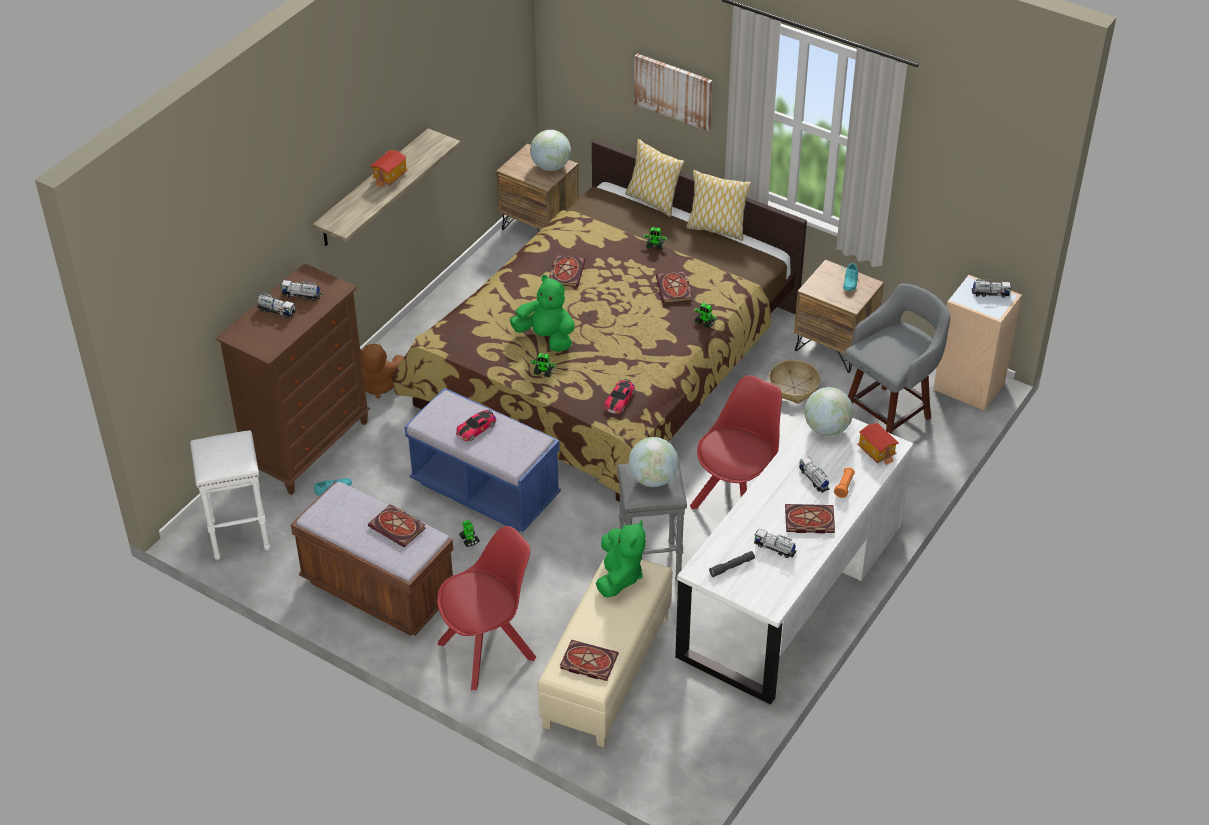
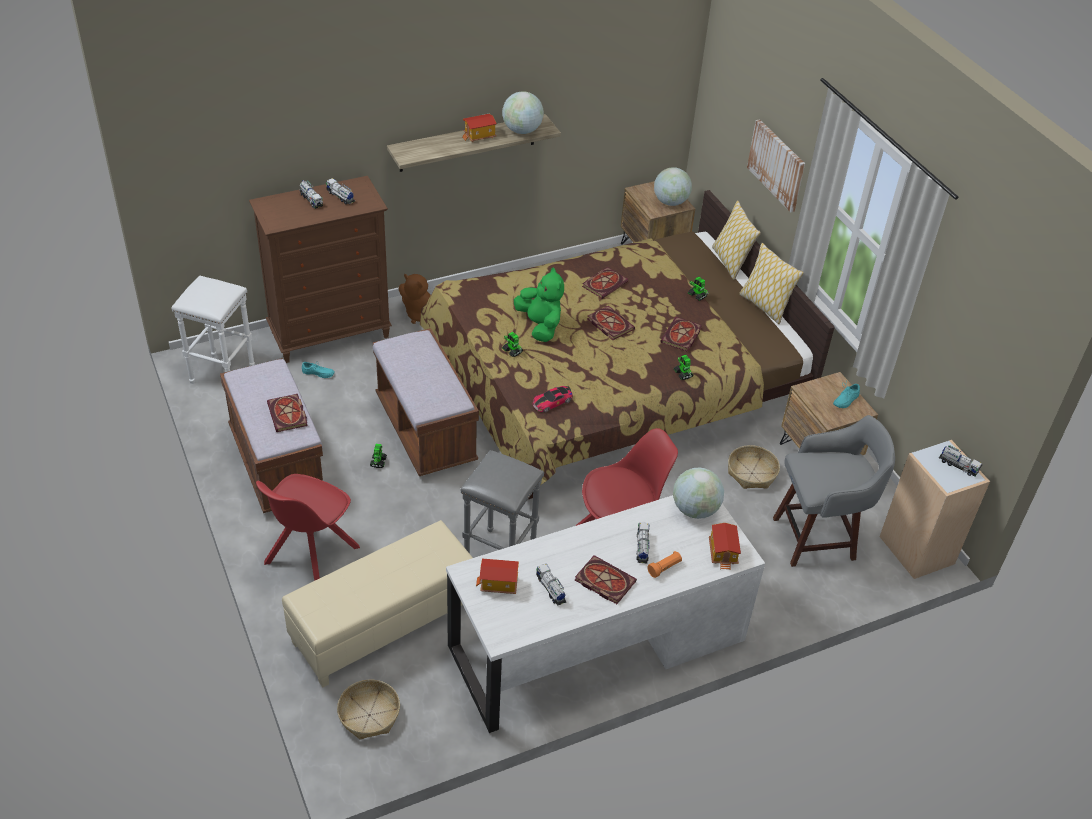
camera: 30 degrees right, 0 degrees up
blue bench [405,388,561,532] -> brown bench [373,328,479,476]
red chair [437,526,536,690] -> red chair turned 120 degrees clockwise [256,474,360,581]
toy car [456,410,496,441] -> none
book [560,640,619,681] -> book moved to [587,306,635,340]
green plush toy [596,520,646,598] -> none
globe [628,437,679,487] -> globe moved to [502,91,544,134]
grey flashlight [709,551,755,577] -> toy house [476,558,519,594]
none -> basket [337,680,400,739]

